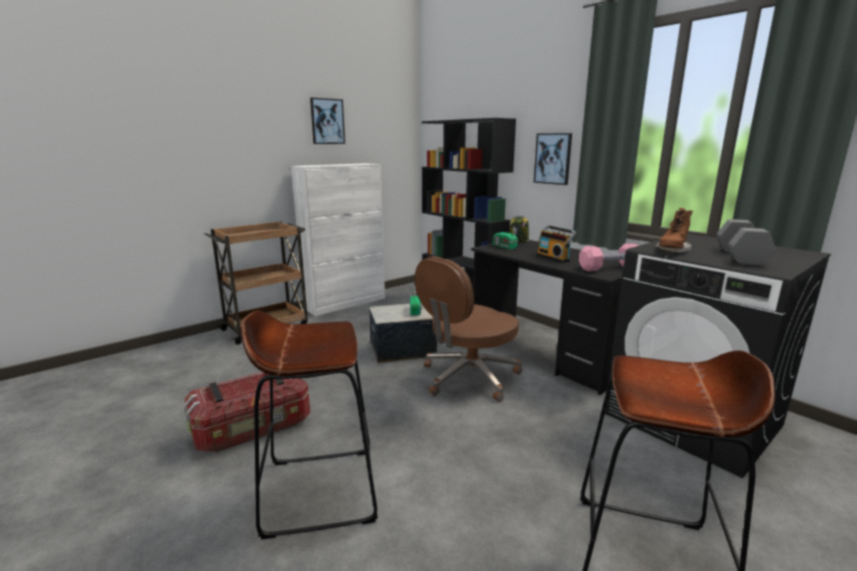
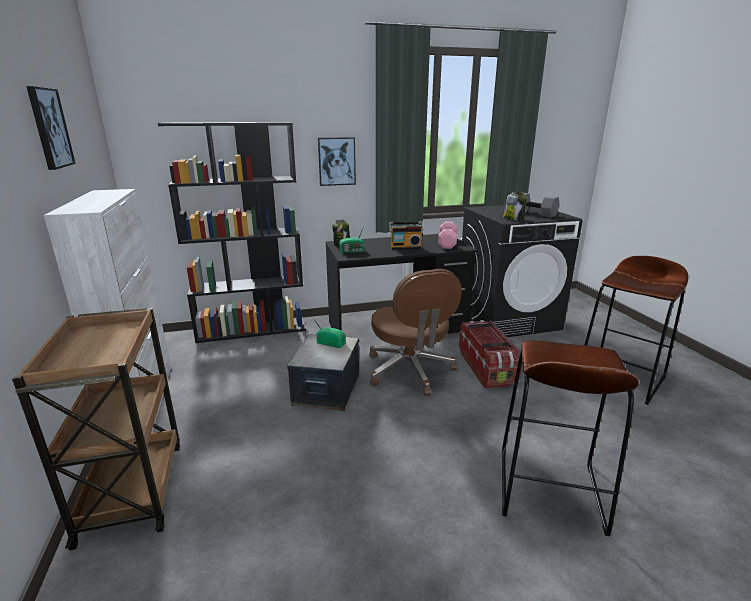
camera: 65 degrees left, 5 degrees up
storage box [184,372,310,453] -> storage box moved to [459,320,522,389]
brown boot [655,208,693,253] -> jar [503,192,527,220]

